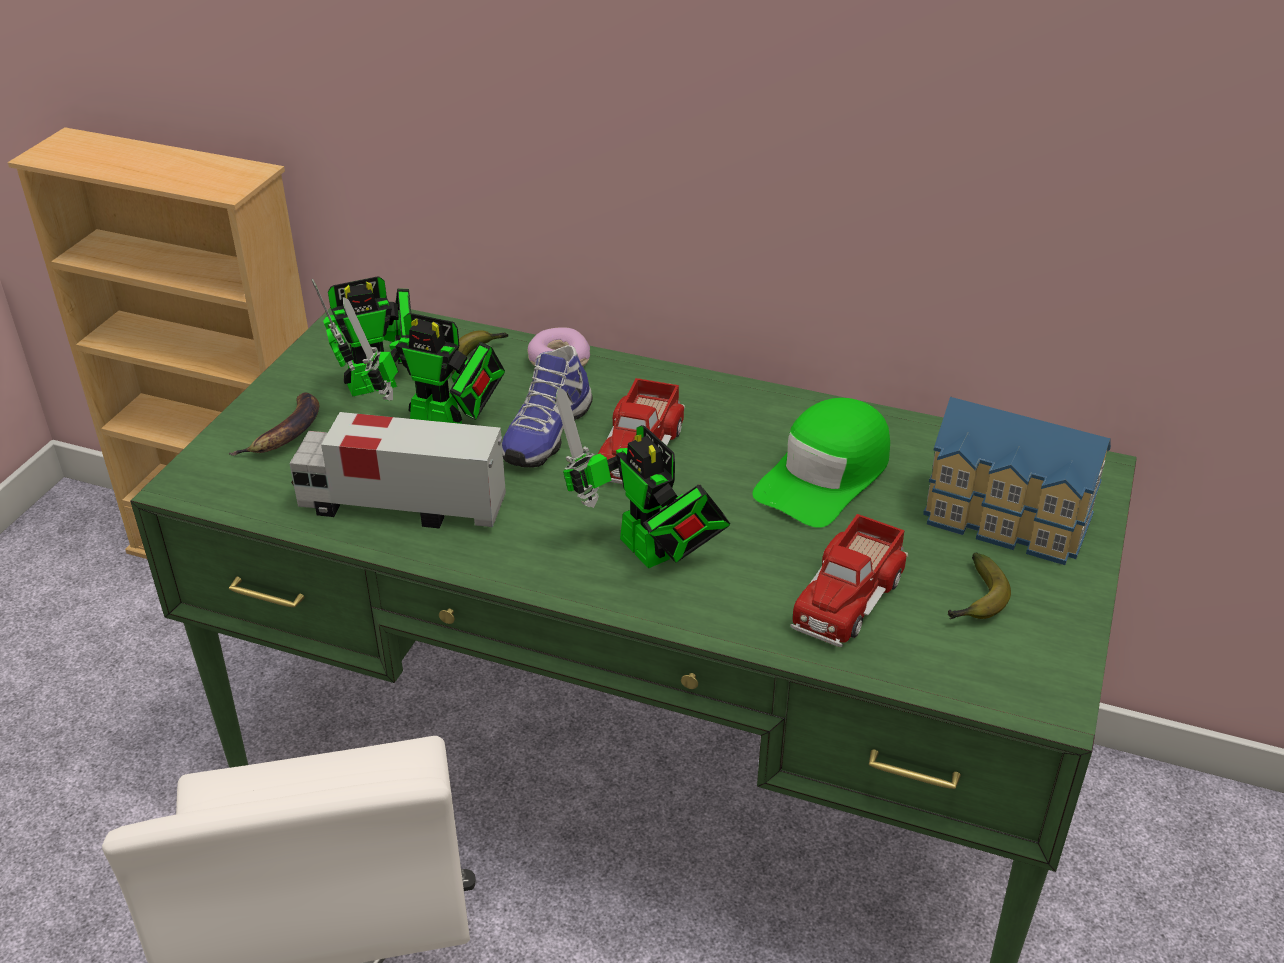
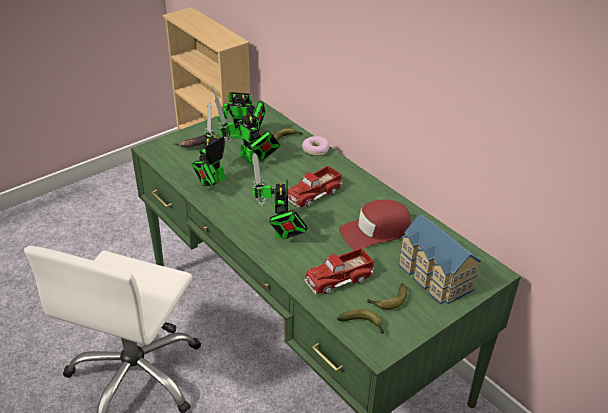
camera: 30 degrees right, 0 degrees up
toy truck [289,412,506,529] -> toy robot [191,102,225,188]
shoe [502,345,592,467] -> none
green cap [752,398,890,528] -> red cap [339,200,411,250]
none -> banana [337,309,384,334]

